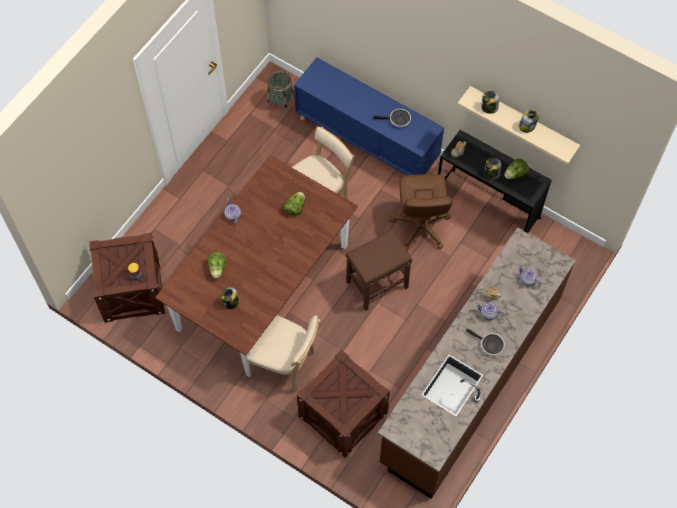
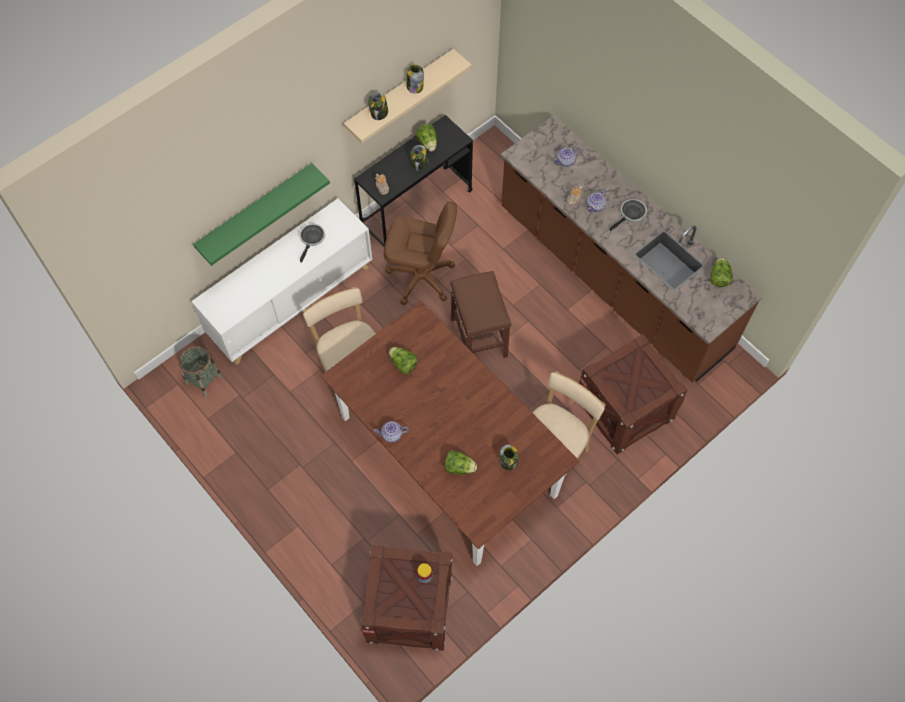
camera: 75 degrees left, 0 degrees up
blue cabinet [294,57,444,175] -> white cabinet [191,198,373,365]
none -> green shelf [193,163,330,266]
none -> lettuce [711,257,733,287]

